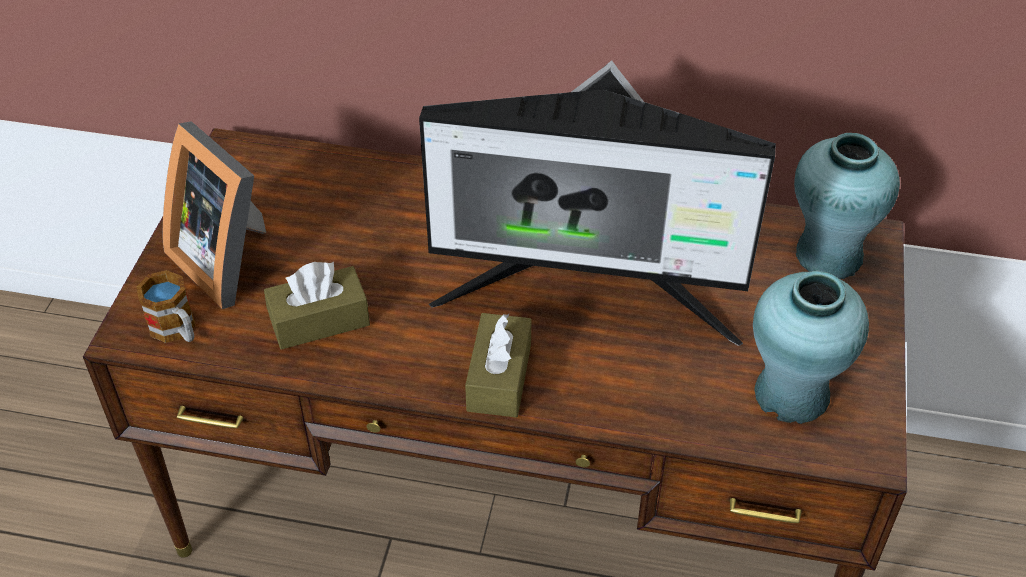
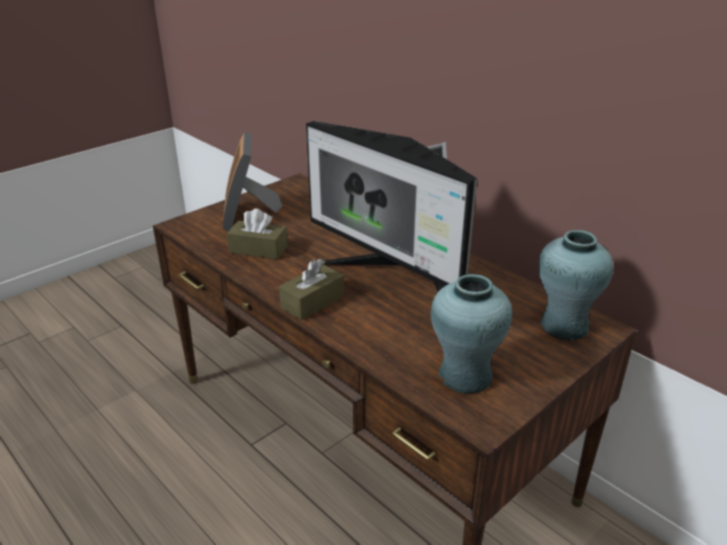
camera: 35 degrees right, 15 degrees down
mug [136,270,195,343] -> none

